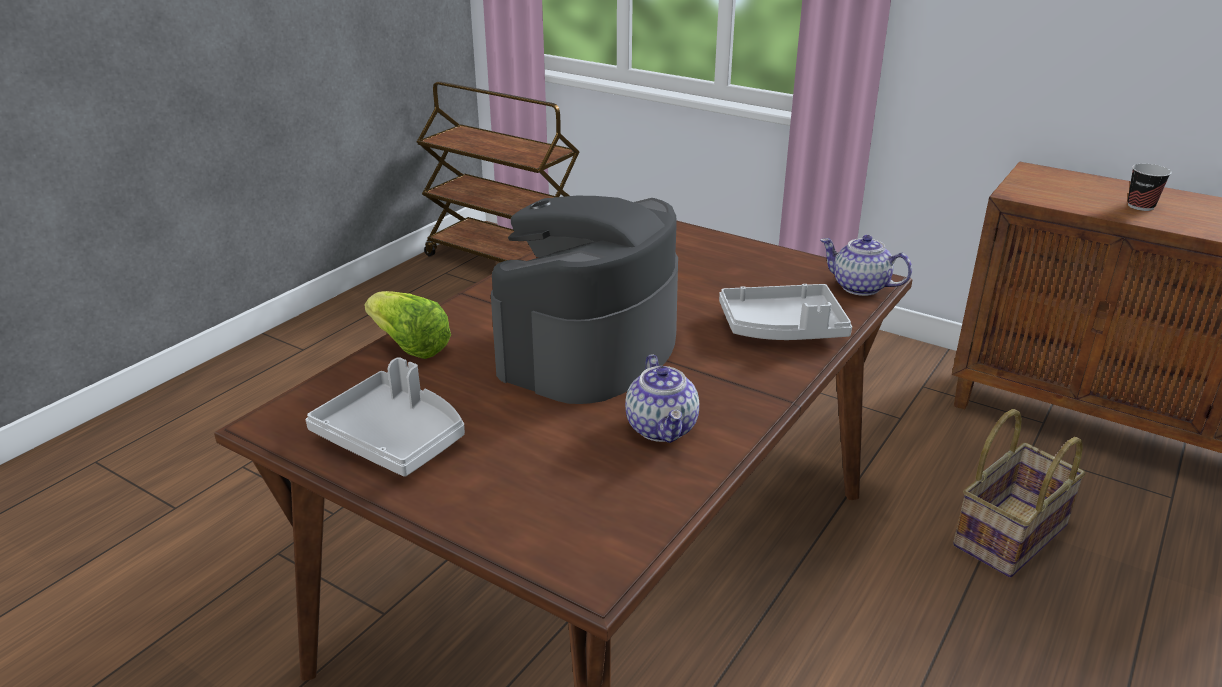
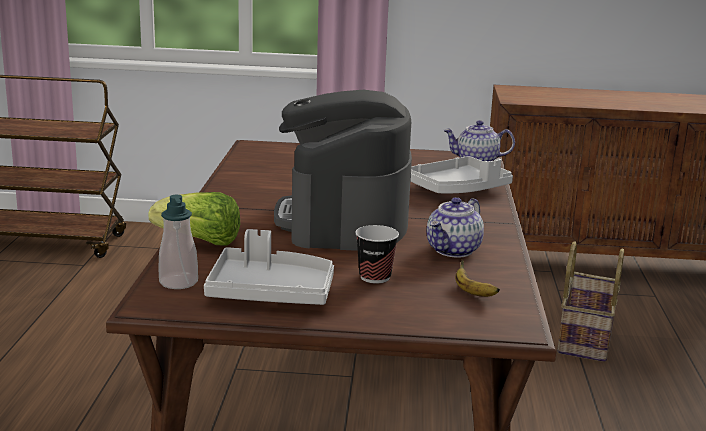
camera: 30 degrees left, 10 degrees down
teapot [625,354,699,443] -> teapot turned 75 degrees clockwise [427,197,484,258]
cup [1128,164,1172,211] -> cup moved to [355,225,399,284]
none -> soap dispenser [158,195,198,289]
none -> banana [455,259,500,297]

